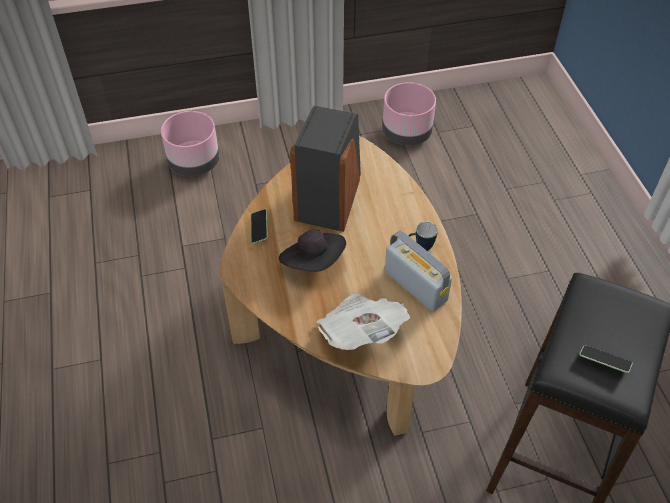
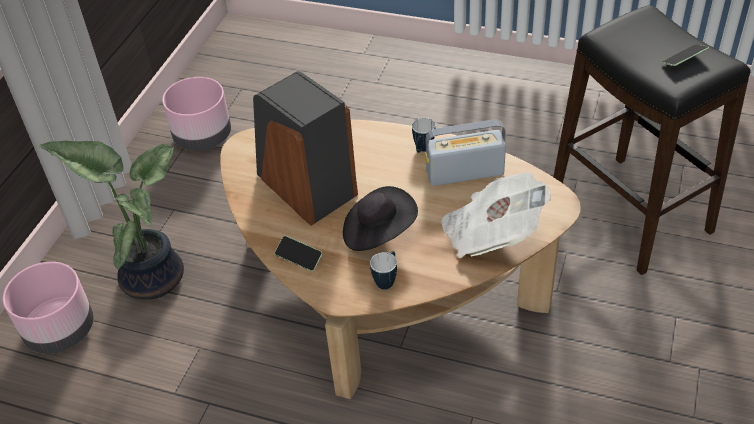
camera: 55 degrees left, 5 degrees down
none -> potted plant [39,141,184,300]
none -> mug [370,251,397,290]

